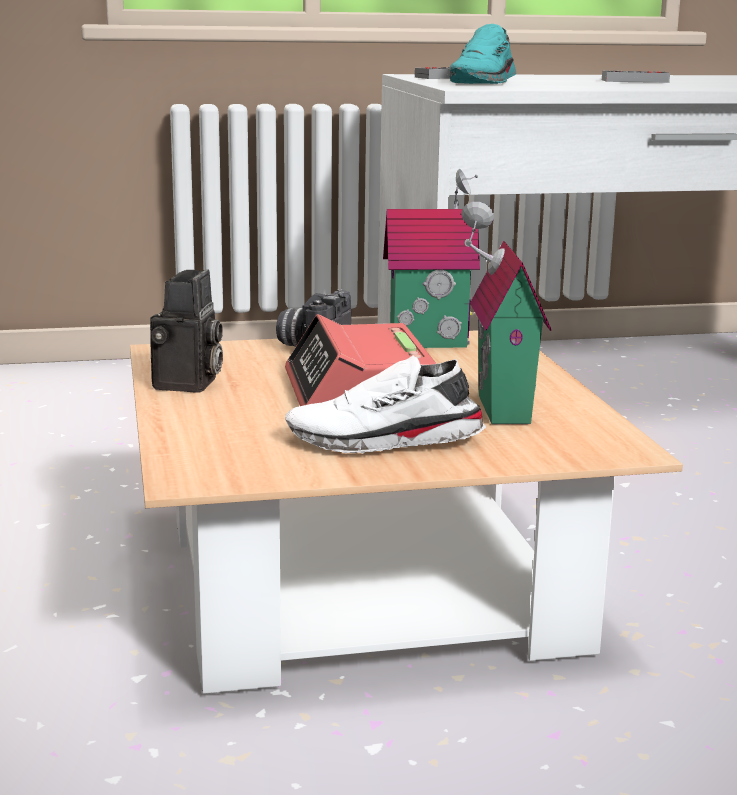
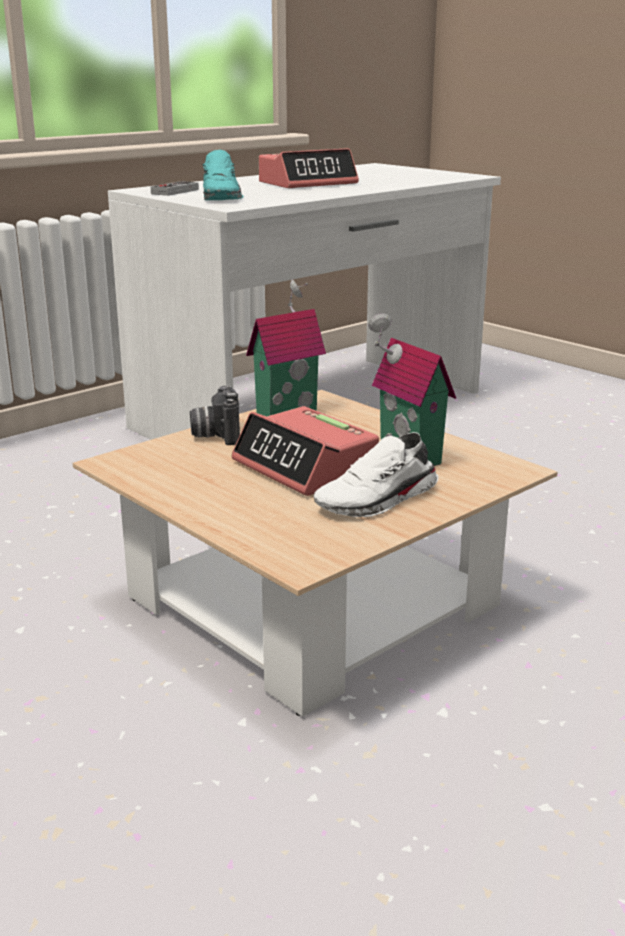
camera: 30 degrees left, 5 degrees up
camera [150,269,223,393] -> none
game controller [602,71,670,83] -> alarm clock [259,148,359,189]

